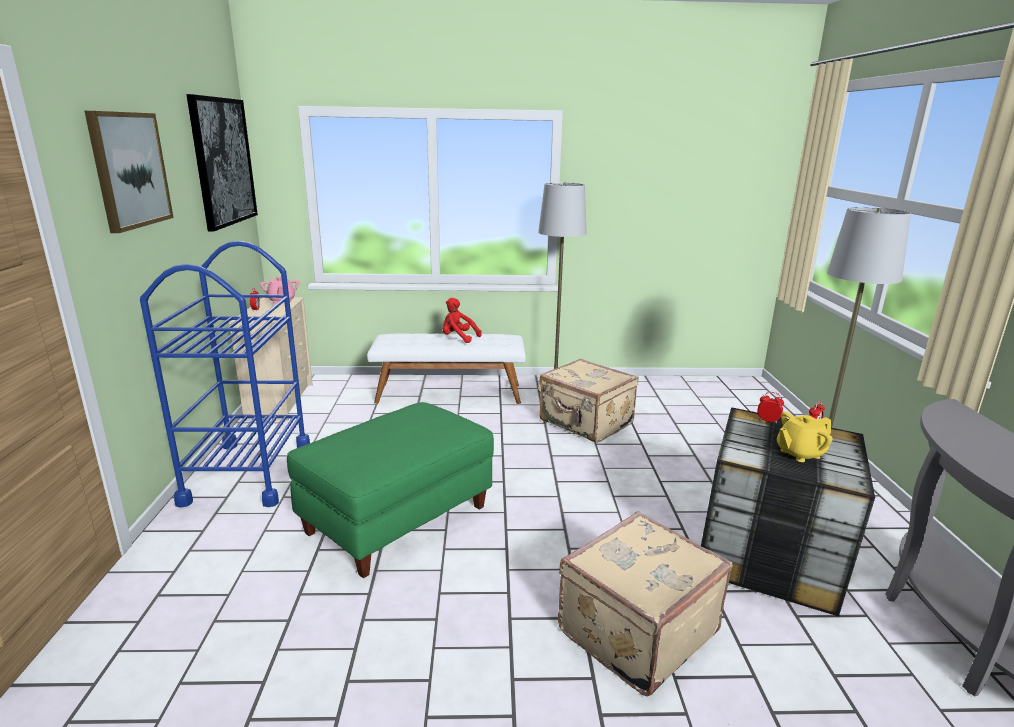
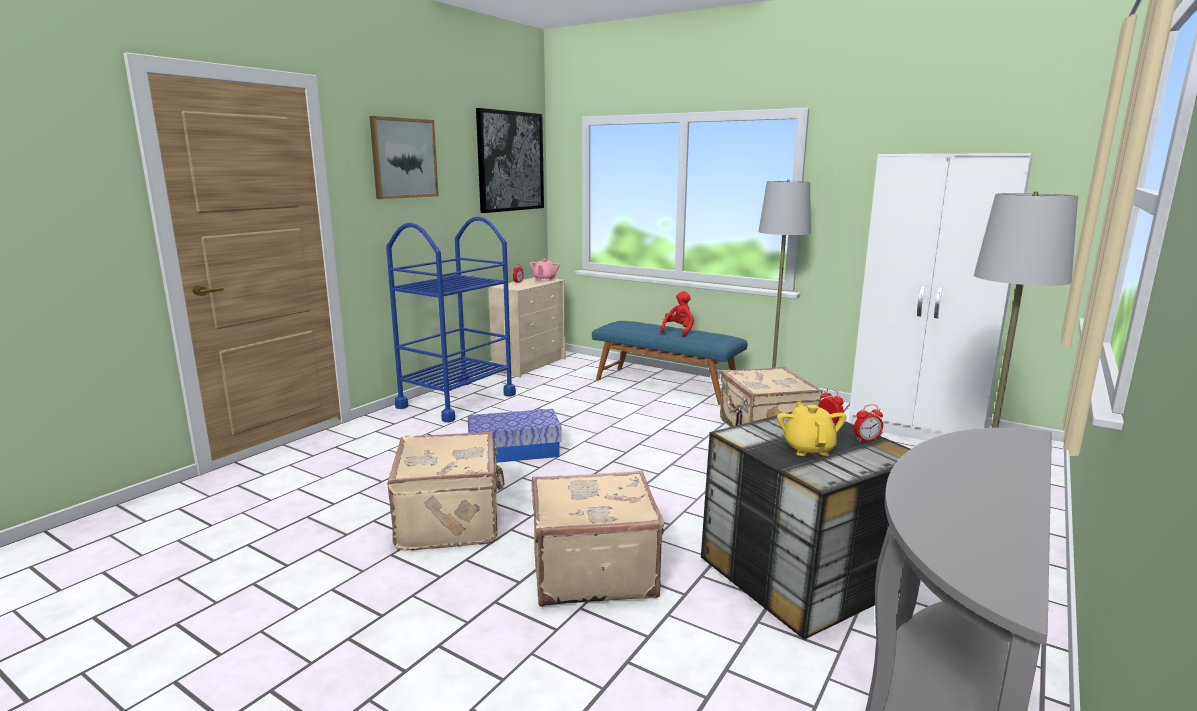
camera: 35 degrees right, 5 degrees down
green ottoman [287,402,494,578] -> storage box [468,409,562,463]
white bench [367,333,526,404] -> blue bench [592,321,748,405]
red plush toy [443,298,482,343] -> red plush toy turned 60 degrees clockwise [660,291,694,337]
yellow teapot [777,412,832,462] -> yellow teapot turned 75 degrees clockwise [777,402,846,456]
none -> beige suitcase [387,432,504,550]
none -> white wardrobe [849,153,1033,441]

